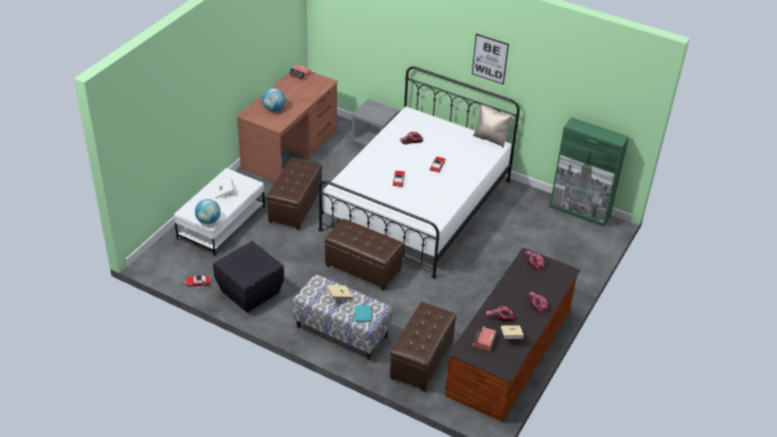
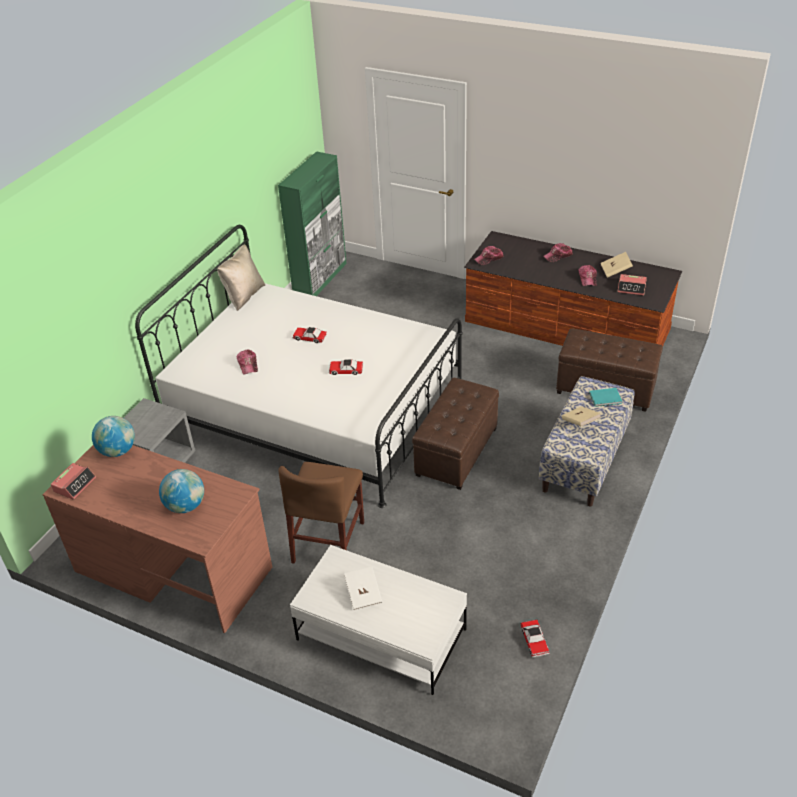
camera: 90 degrees left, 0 degrees up
globe [195,199,221,224] -> globe moved to [92,416,135,457]
black storage box [213,241,284,313] -> none
brown ottoman [267,158,322,230] -> brown chair [278,462,364,564]
picture [472,34,509,85] -> none

